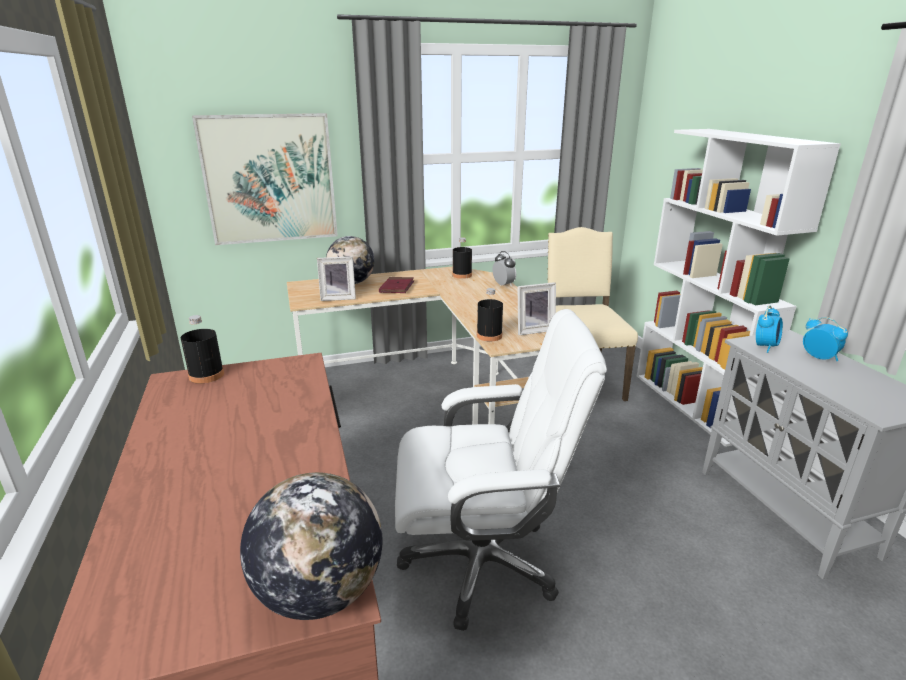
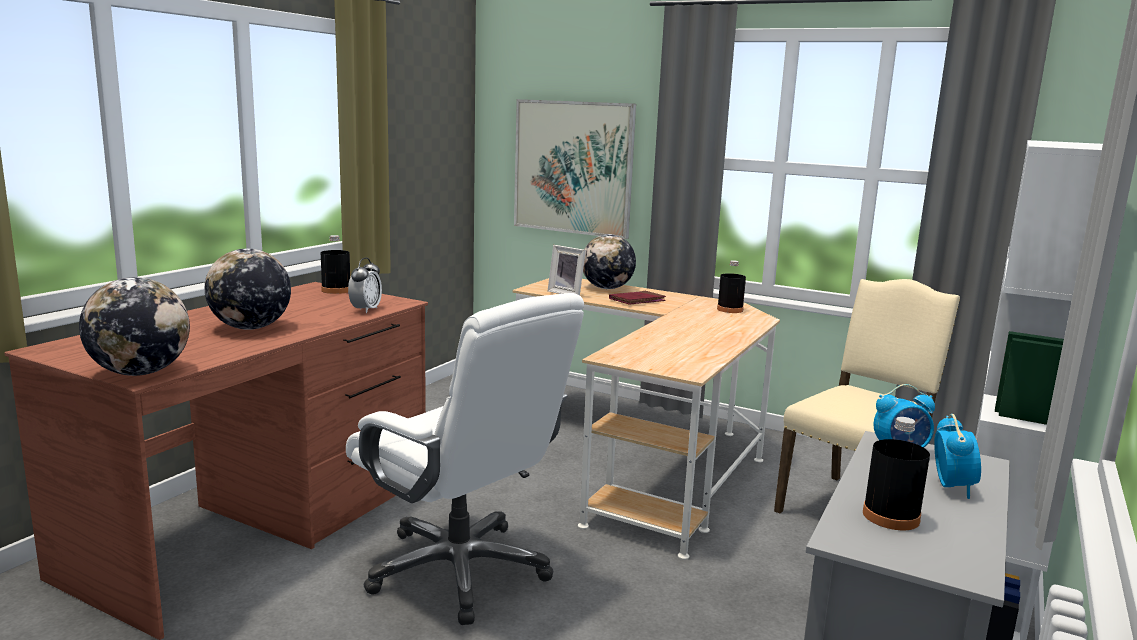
camera: 45 degrees right, 10 degrees down
black bottle [477,288,503,342] -> black bottle moved to [863,417,930,530]
alarm clock [492,251,516,287] -> alarm clock moved to [348,258,382,313]
picture frame [518,282,556,335] -> none
none -> globe [205,248,291,330]

